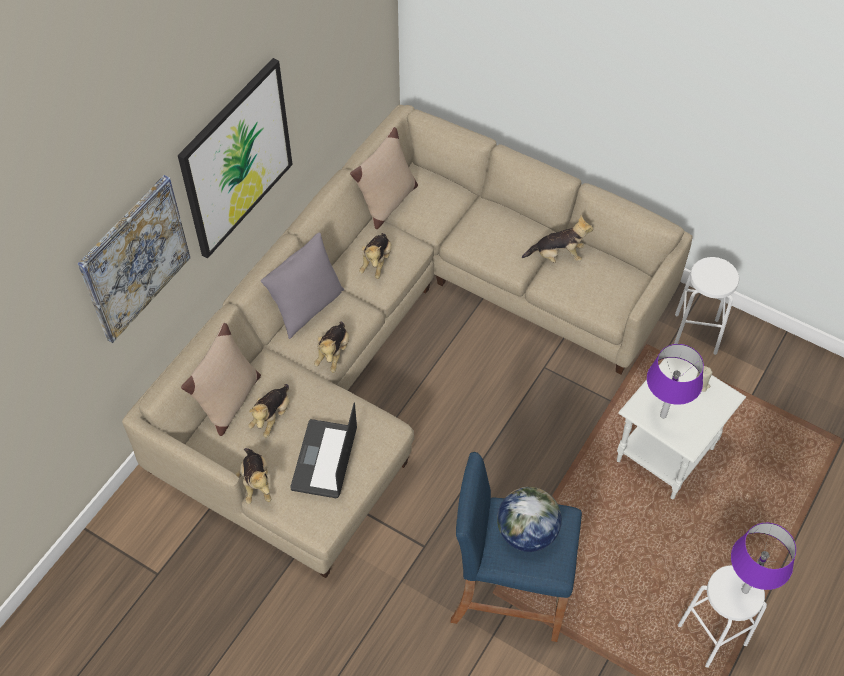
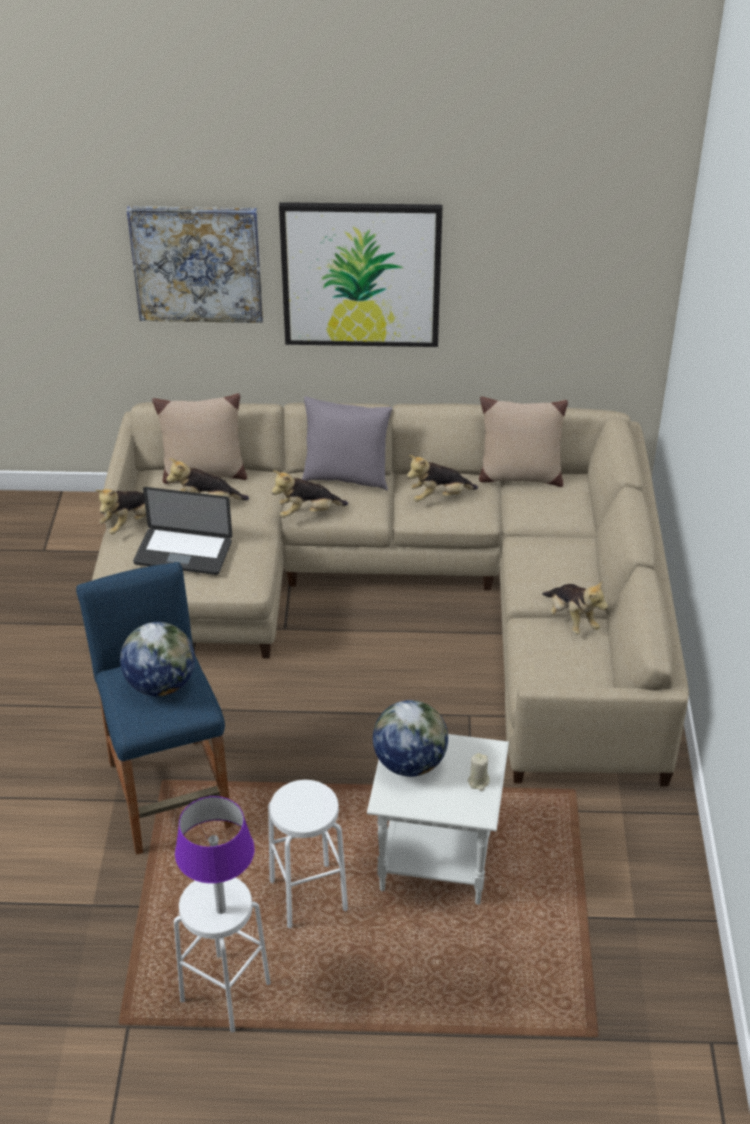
camera: 60 degrees right, 15 degrees down
laptop [290,403,357,498] -> laptop turned 150 degrees counterclockwise [133,487,232,575]
purple table lamp [647,344,704,418] -> globe [373,700,448,777]
white stool [674,257,739,355] -> white stool moved to [268,780,348,929]

